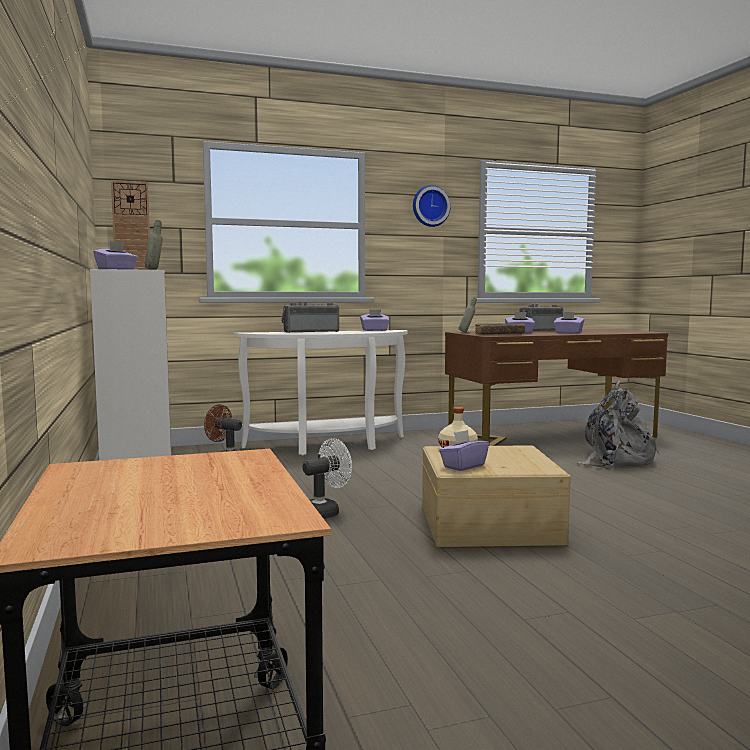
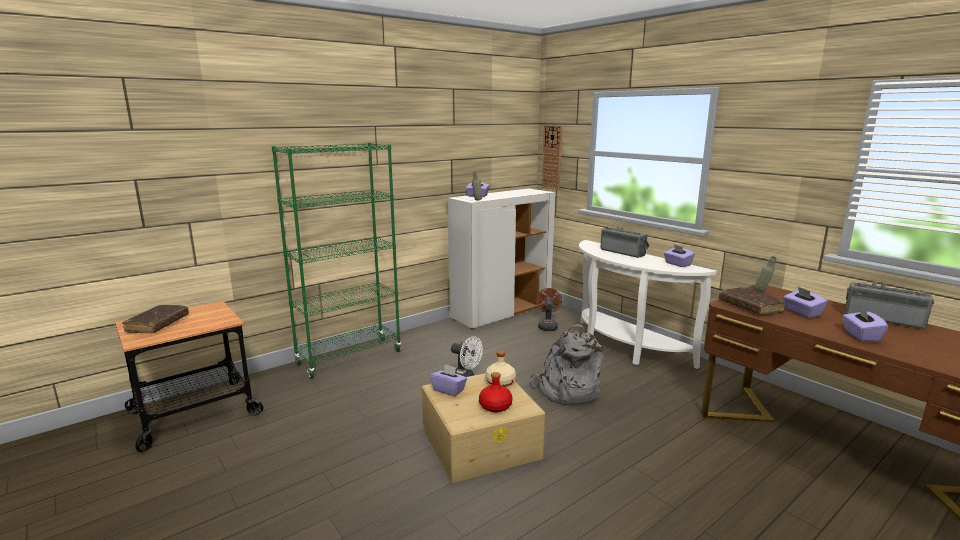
camera: 70 degrees right, 10 degrees up
wall clock [413,185,451,227] -> none
grey backpack [577,380,660,468] -> grey backpack moved to [530,324,604,405]
none -> brown book [122,305,189,333]
none -> green bookcase [272,143,401,378]
none -> red bottle [479,372,512,412]

